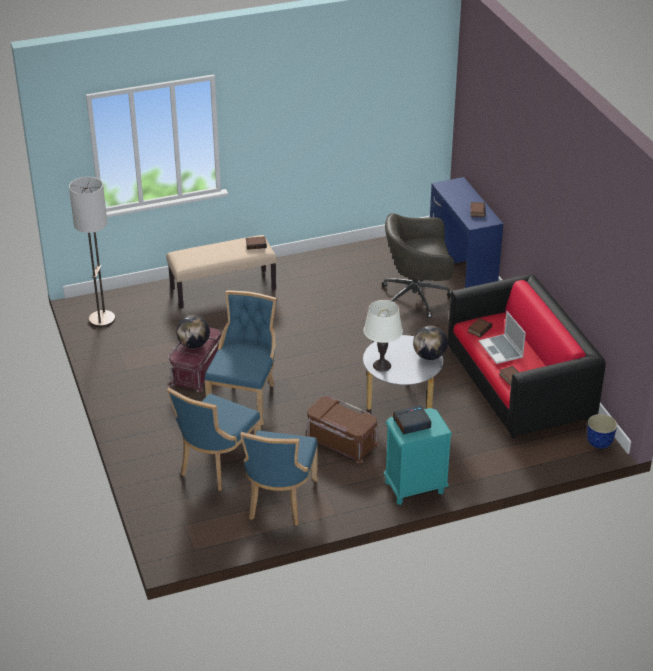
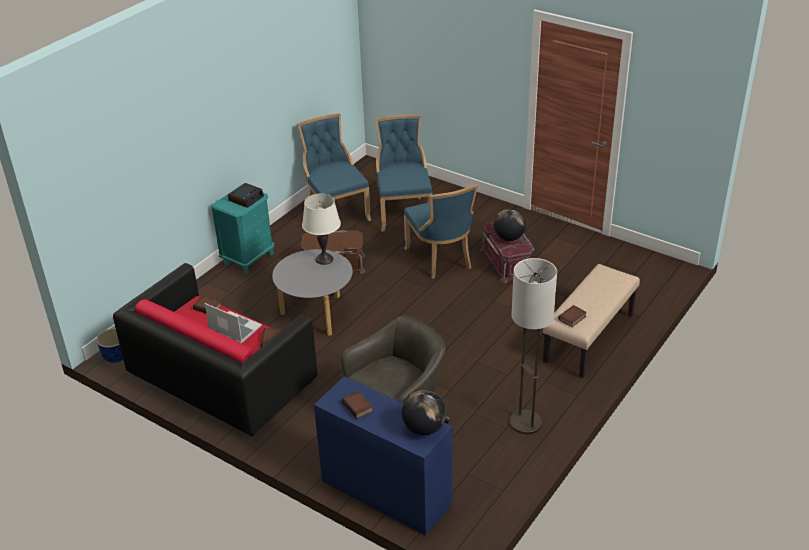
camera: 145 degrees right, 0 degrees up
floor lamp [69,177,115,327] -> floor lamp moved to [510,258,557,434]
globe [413,326,448,360] -> globe moved to [402,390,446,435]

